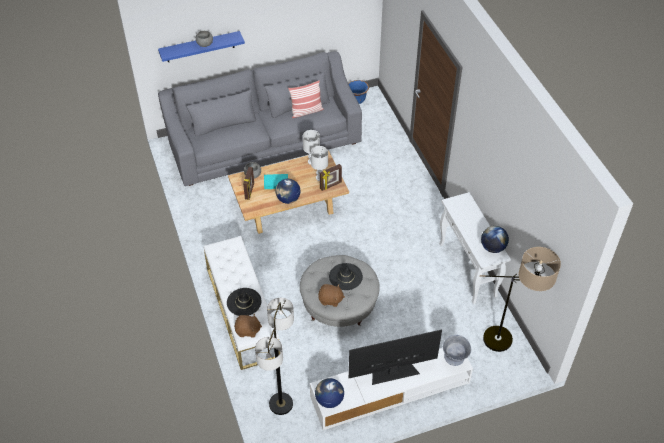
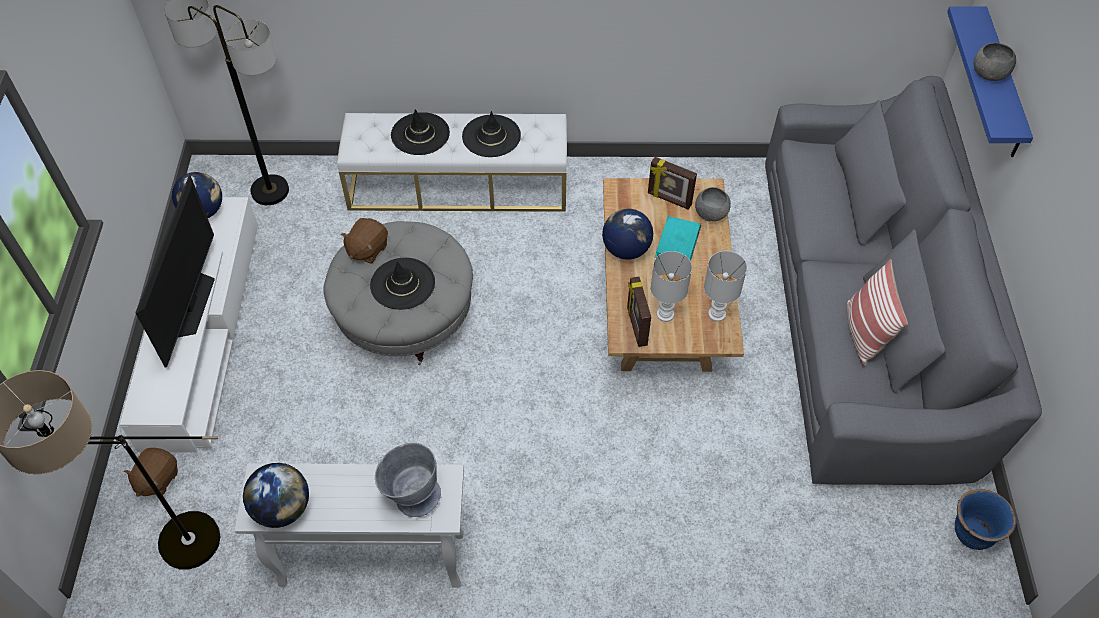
camera: 110 degrees right, 5 degrees up
brown plush toy [234,314,262,337] -> brown plush toy moved to [124,448,178,497]
grey bowl [443,335,471,366] -> grey bowl moved to [375,443,441,517]
none -> black hat [462,111,521,157]

